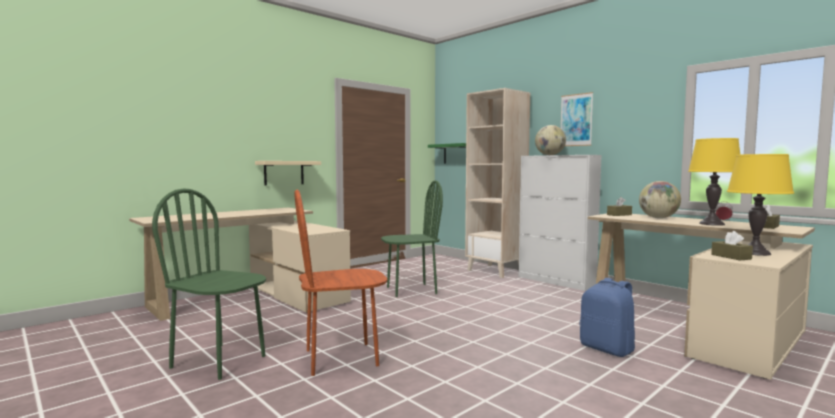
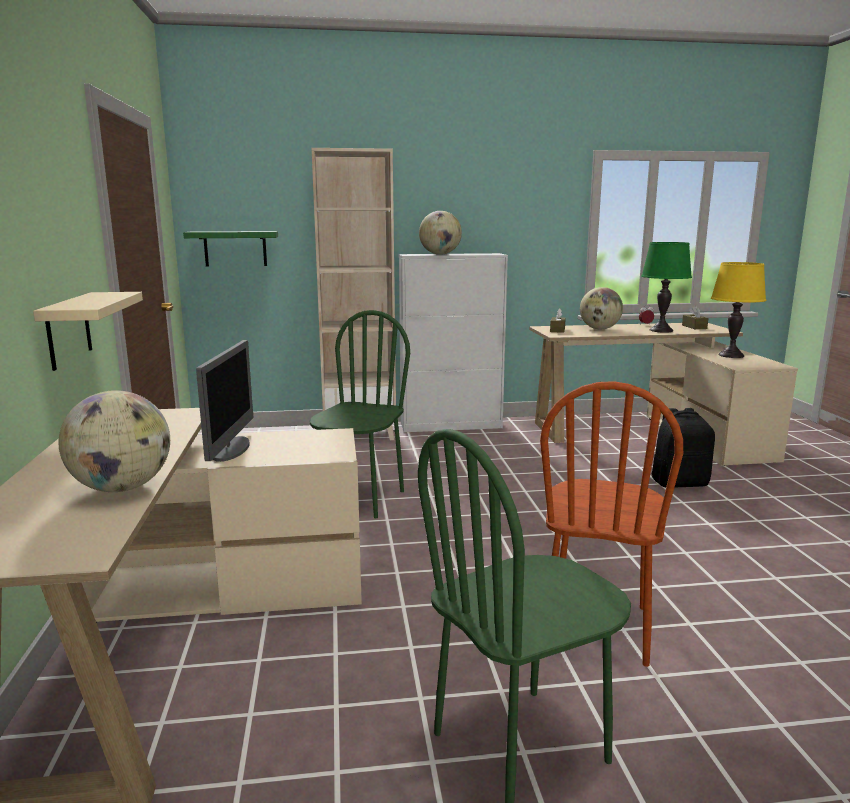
camera: 55 degrees left, 10 degrees up
picture [561,92,593,146] -> none
blue backpack [580,278,635,357] -> black backpack [651,408,715,487]
yellow table lamp [688,138,740,226] -> green table lamp [641,242,692,333]
brown tissue box [711,231,753,261] -> none
none -> globe [59,390,170,492]
none -> monitor [196,340,253,462]

